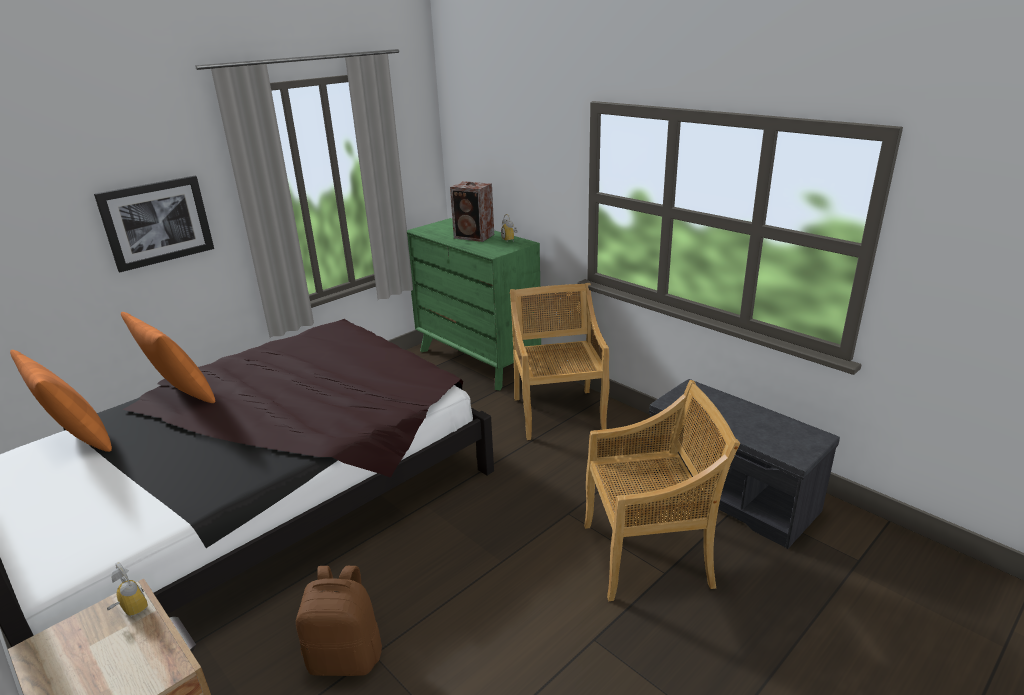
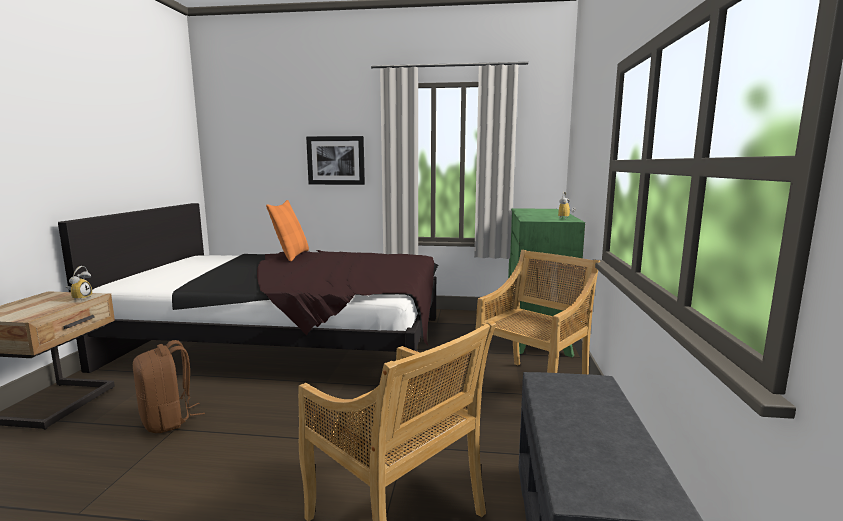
camera: 50 degrees right, 15 degrees down
orange pillow [10,350,112,452] -> none
speaker [450,181,494,242] -> none

